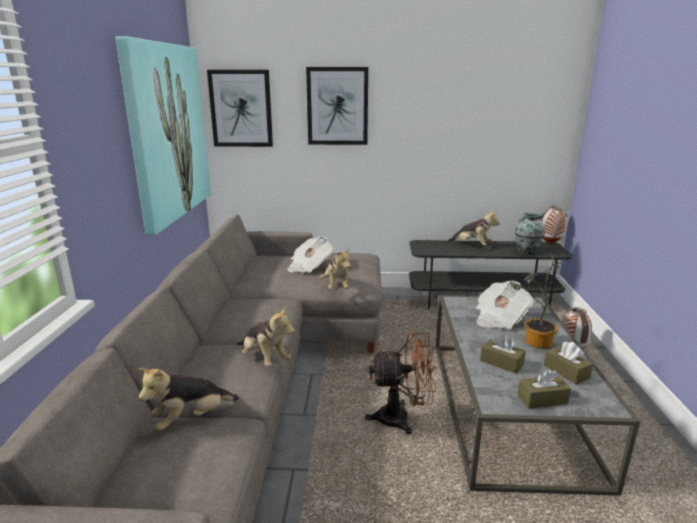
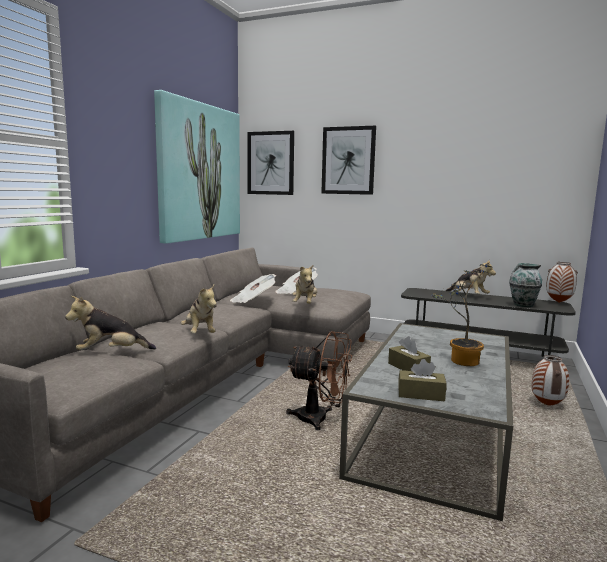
camera: 20 degrees right, 10 degrees down
newspaper [476,281,534,329] -> newspaper moved to [230,274,276,303]
brown tissue box [544,342,593,385] -> none

